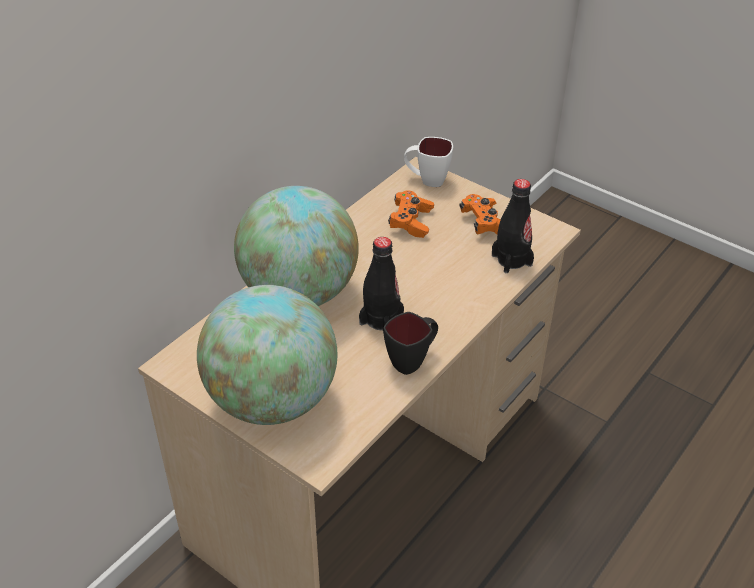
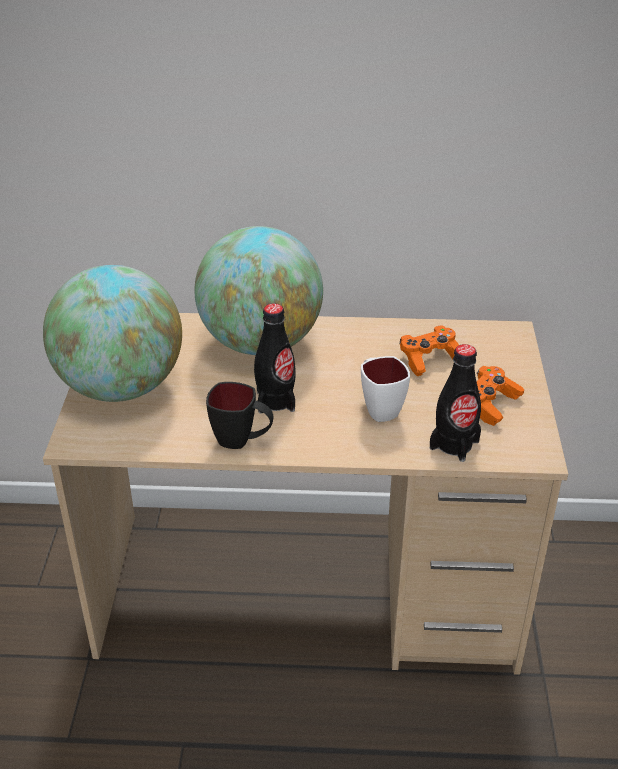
camera: 55 degrees right, 5 degrees down
white mug [404,137,453,187] -> white mug moved to [361,356,410,422]

